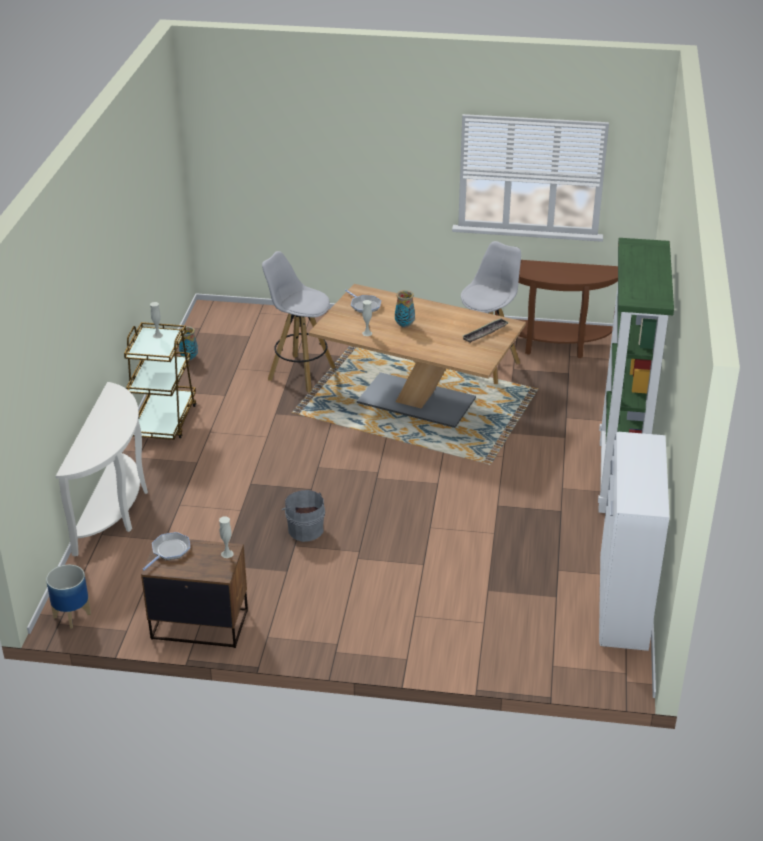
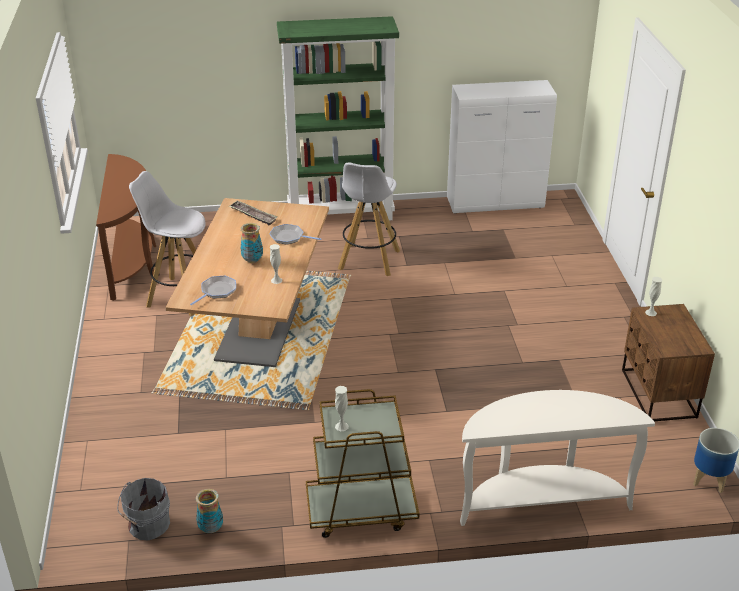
camera: 105 degrees left, 0 degrees up
frying pan [142,532,190,570] -> frying pan moved to [269,224,321,245]
white stool [262,251,335,392] -> white stool moved to [338,162,400,276]
grey bucket [282,490,325,542] -> grey bucket moved to [117,478,170,540]

